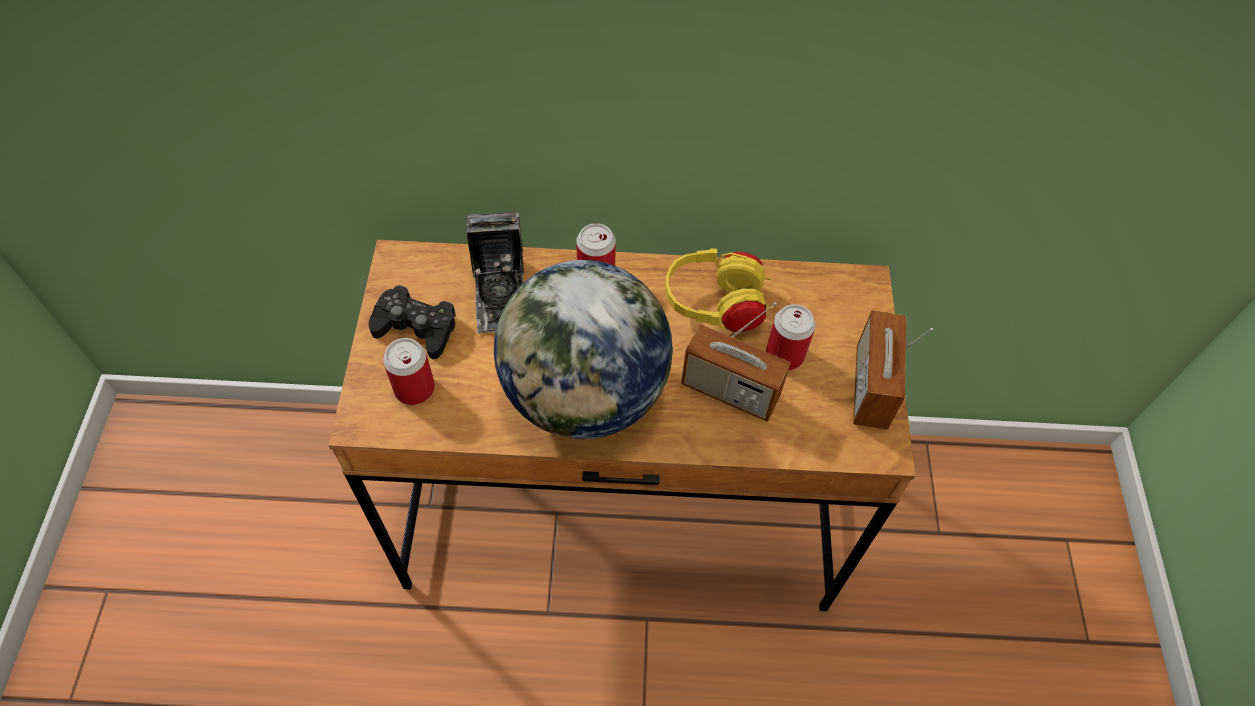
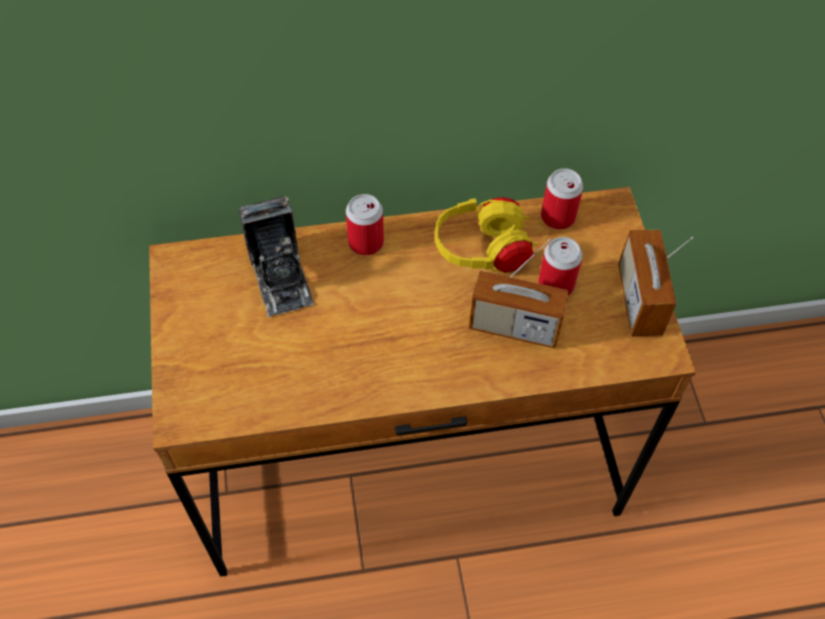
camera: 10 degrees left, 0 degrees up
black game controller [369,285,456,359] -> none
can [383,338,435,405] -> can moved to [541,168,583,230]
globe [494,260,673,439] -> none

